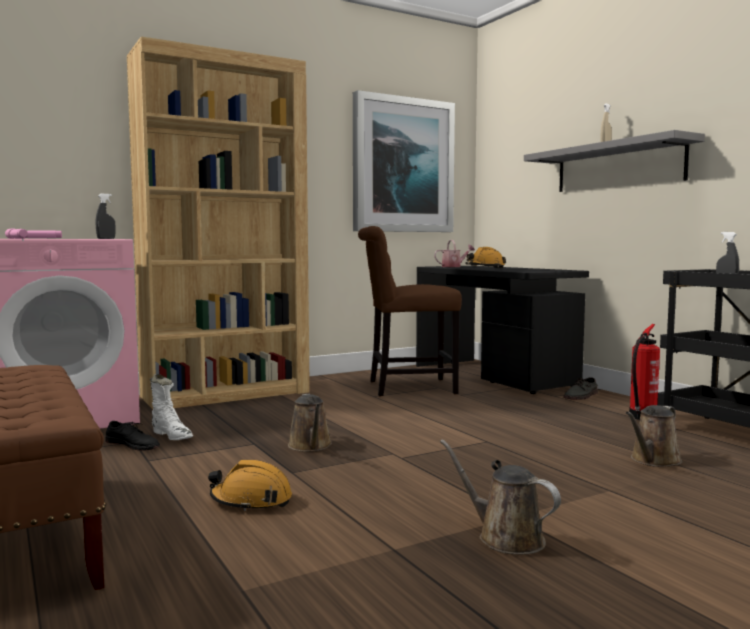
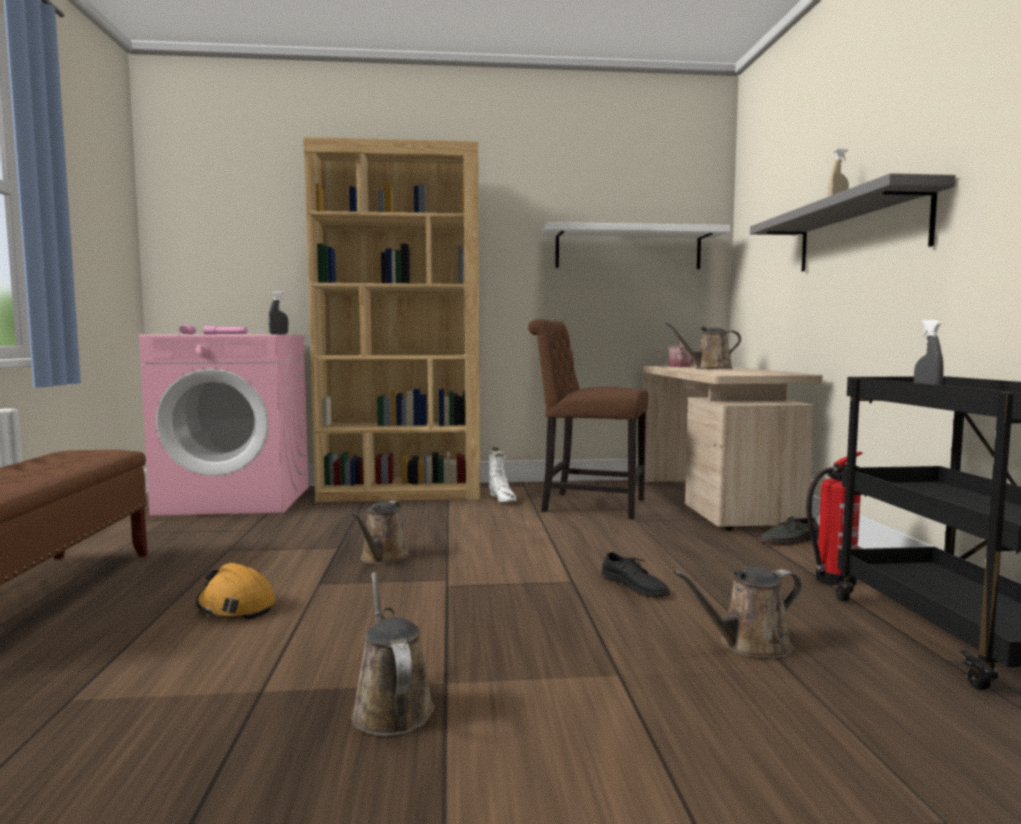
camera: 25 degrees right, 0 degrees up
black shoe [105,421,160,451] -> black shoe moved to [601,552,670,598]
white boot [150,374,193,440] -> white boot moved to [488,447,517,502]
picture [353,90,455,232] -> white shelf [542,222,730,269]
black desk [416,266,589,394] -> beige desk [643,366,823,530]
orange hard hat [465,247,506,268] -> brown watering can [666,322,741,369]

